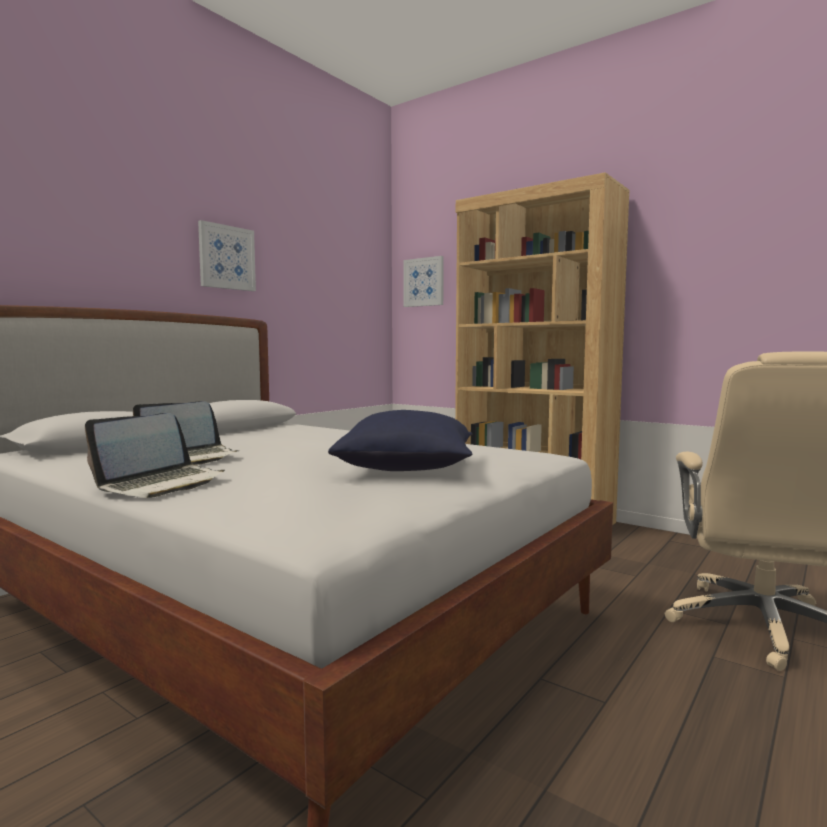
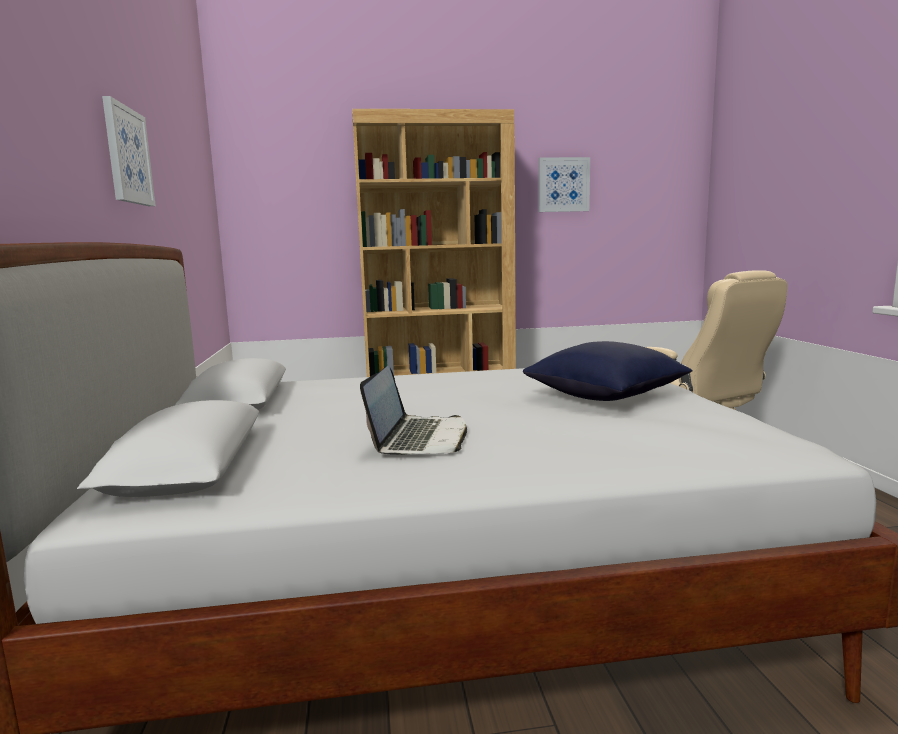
camera: 45 degrees left, 5 degrees up
laptop [85,413,225,498] -> none
picture [403,256,444,307] -> picture moved to [538,157,590,212]

